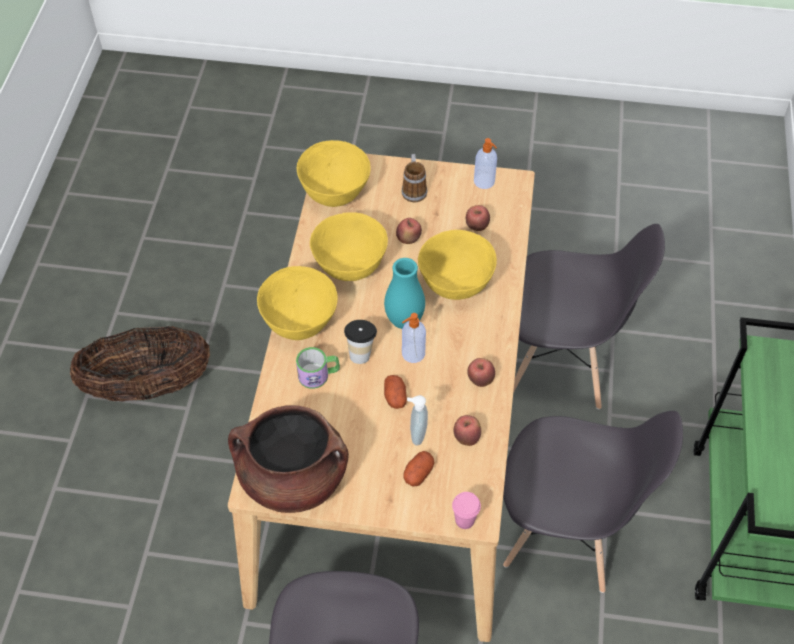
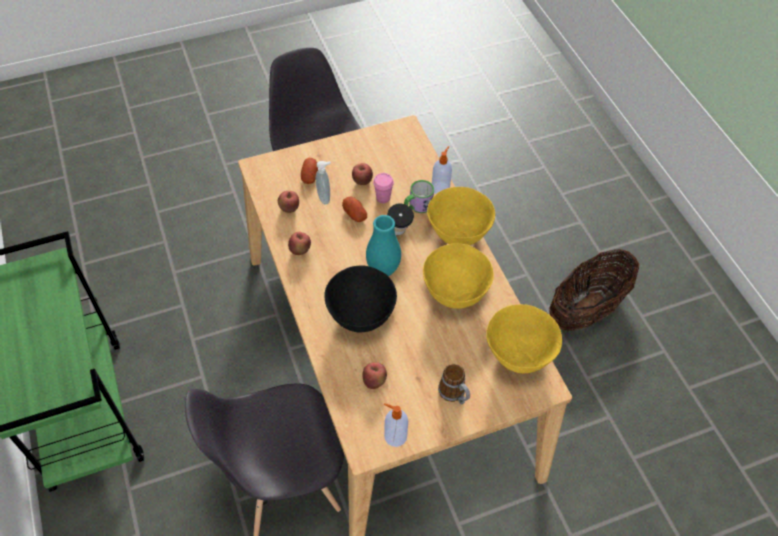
camera: 150 degrees right, 0 degrees up
brown cooking pot [228,405,349,513] -> none
apple [396,218,422,244] -> apple moved to [352,163,373,185]
soap dispenser [402,313,426,363] -> soap dispenser moved to [432,146,452,194]
yellow bowl [418,230,497,300] -> black bowl [324,265,397,332]
pink cup [452,492,481,529] -> pink cup moved to [373,173,394,203]
grey chair [503,411,683,593] -> none

